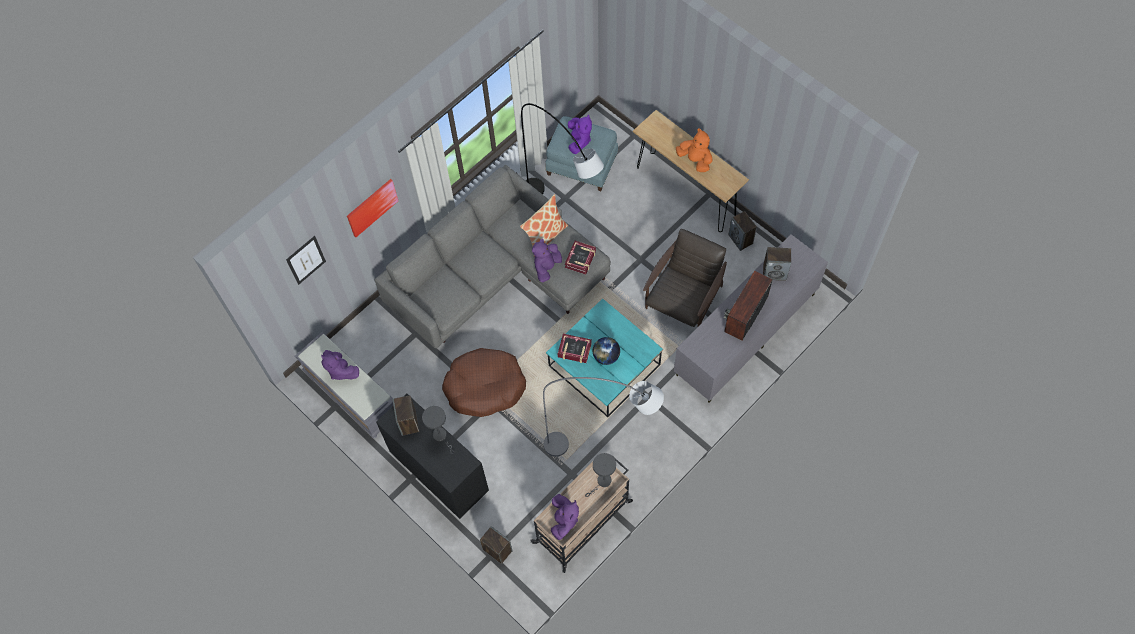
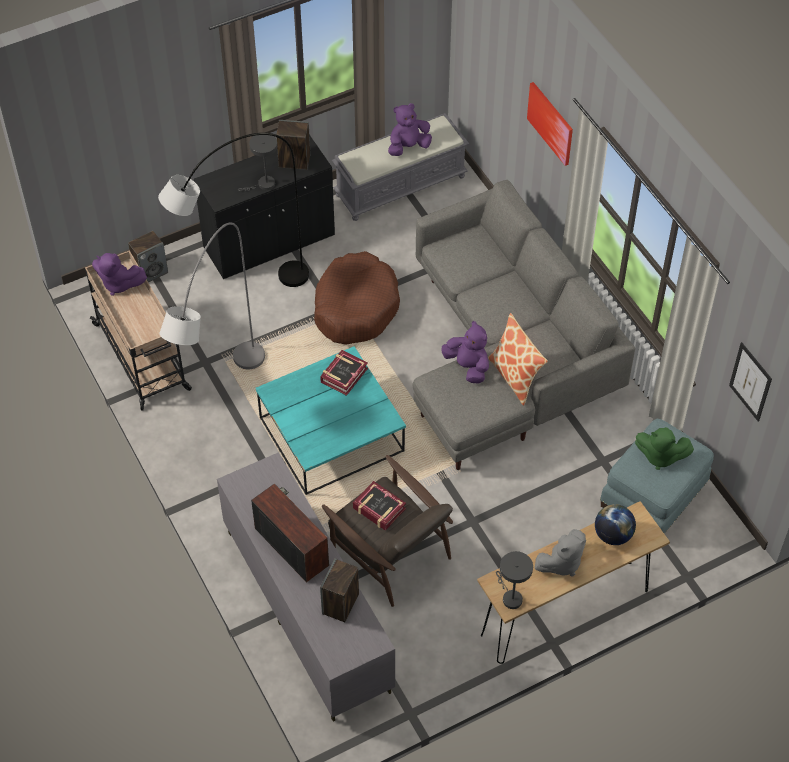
camera: 105 degrees right, 10 degrees down
picture [286,236,326,285] -> picture moved to [729,342,772,421]
grey floor lamp [521,103,604,194] -> grey floor lamp moved to [158,133,309,287]
book [565,241,596,275] -> book moved to [353,481,406,531]
purple plush toy [568,114,592,154] -> green plush toy [635,427,694,470]
grey table lamp [585,453,616,497] -> grey table lamp moved to [496,551,533,609]
globe [593,337,620,365] -> globe moved to [595,504,636,545]
orange plush toy [676,128,713,172] -> grey plush toy [535,529,586,577]
speaker [728,211,757,251] -> none

